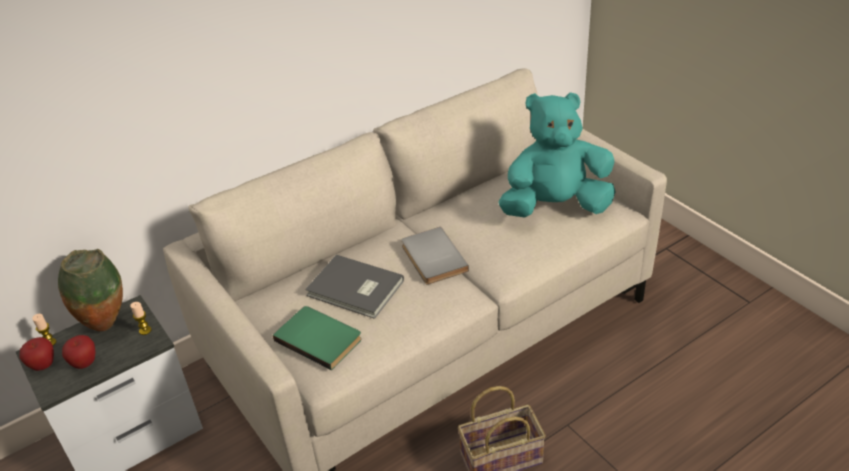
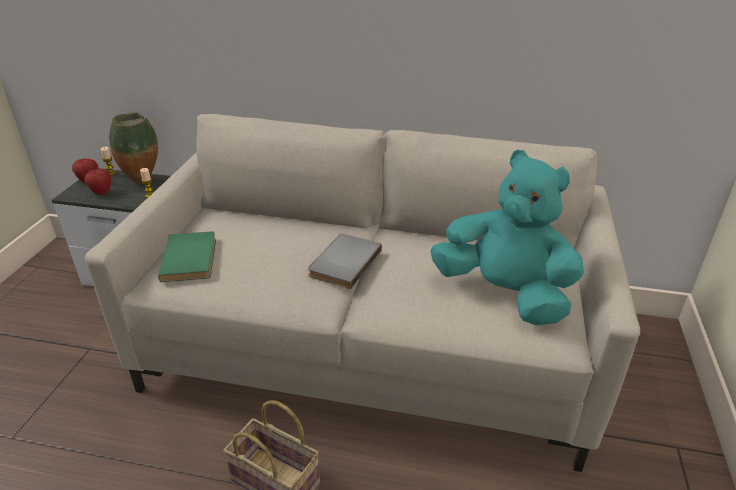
camera: 45 degrees right, 5 degrees down
grey book [305,255,404,319] -> none

